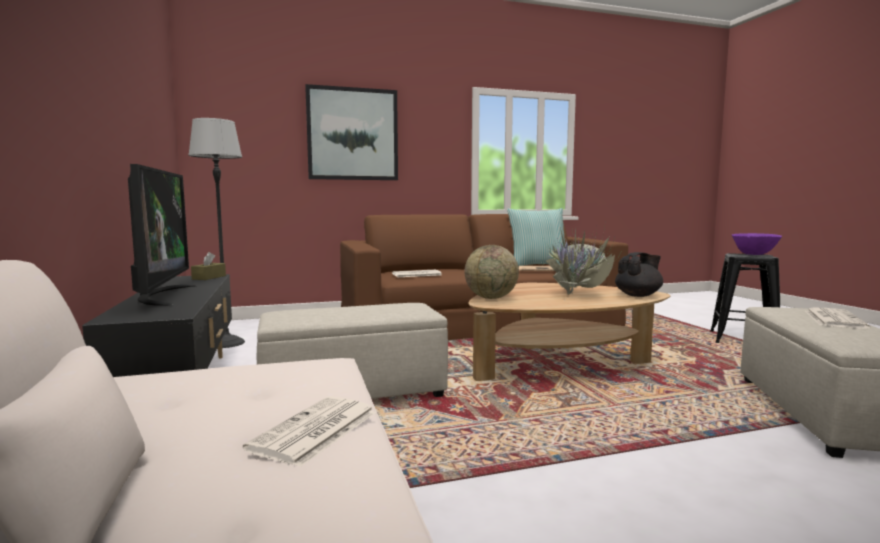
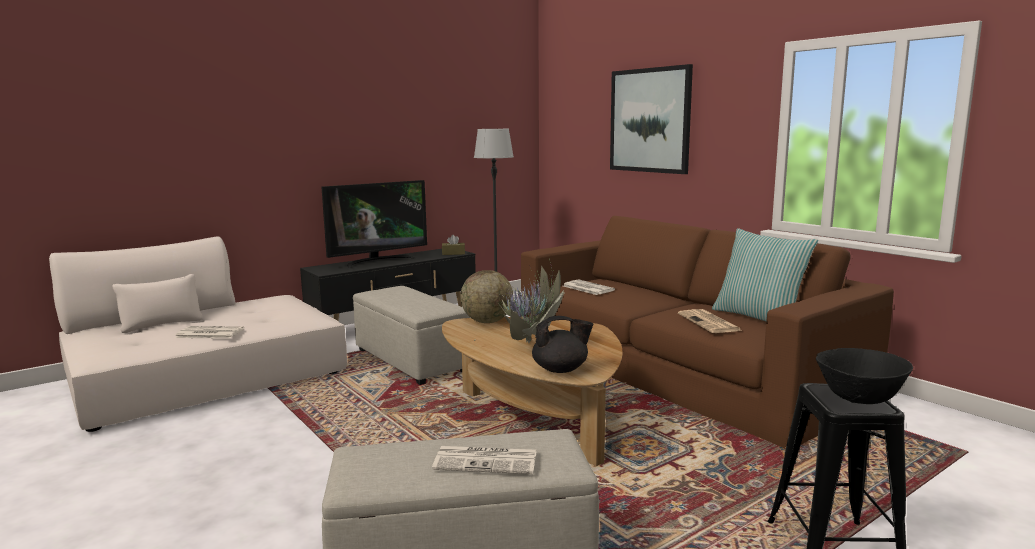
camera: 70 degrees right, 5 degrees up
black teapot [615,252,663,297] -> black teapot turned 45 degrees counterclockwise [532,316,593,373]
purple bowl [732,233,782,255] -> black bowl [816,348,913,404]

